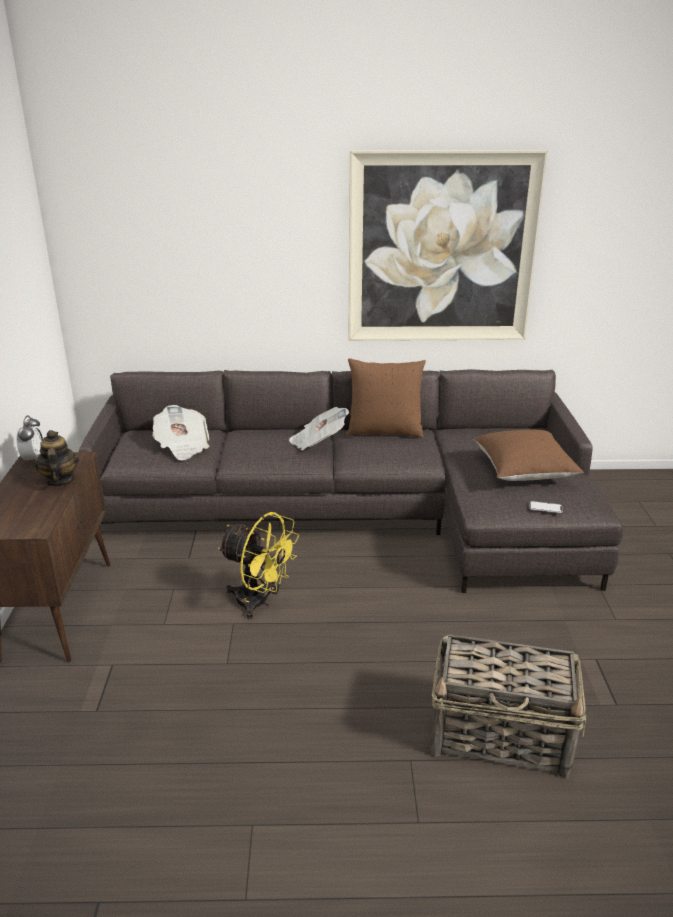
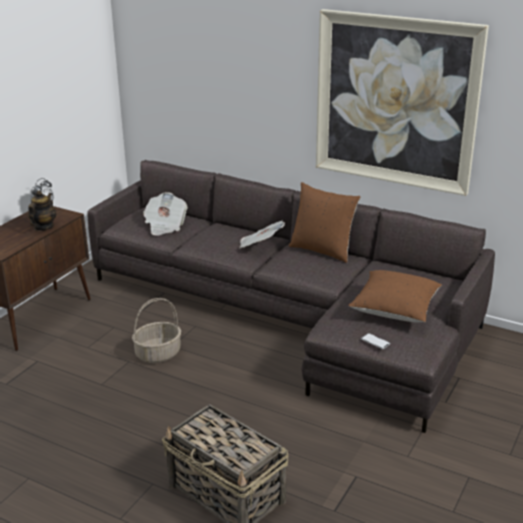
camera: 30 degrees right, 0 degrees up
yellow fan [218,512,299,619] -> basket [132,298,181,363]

